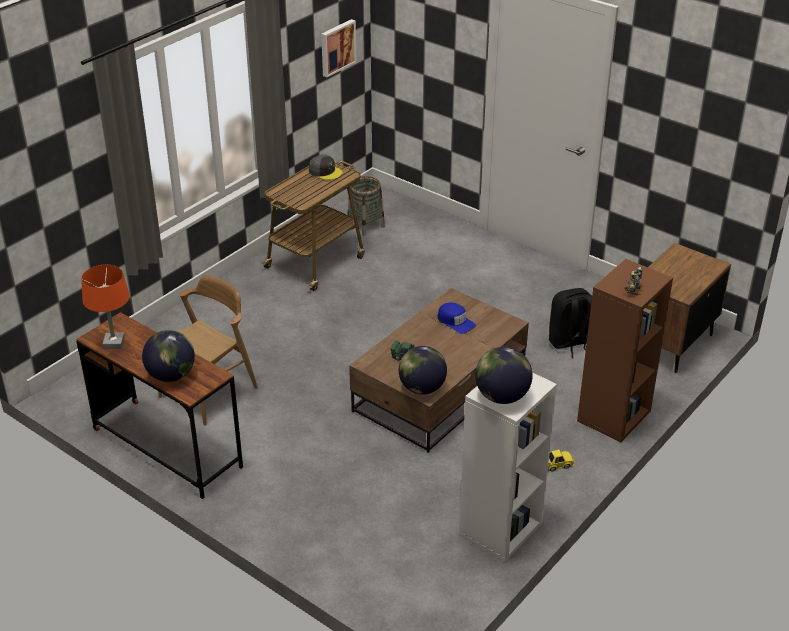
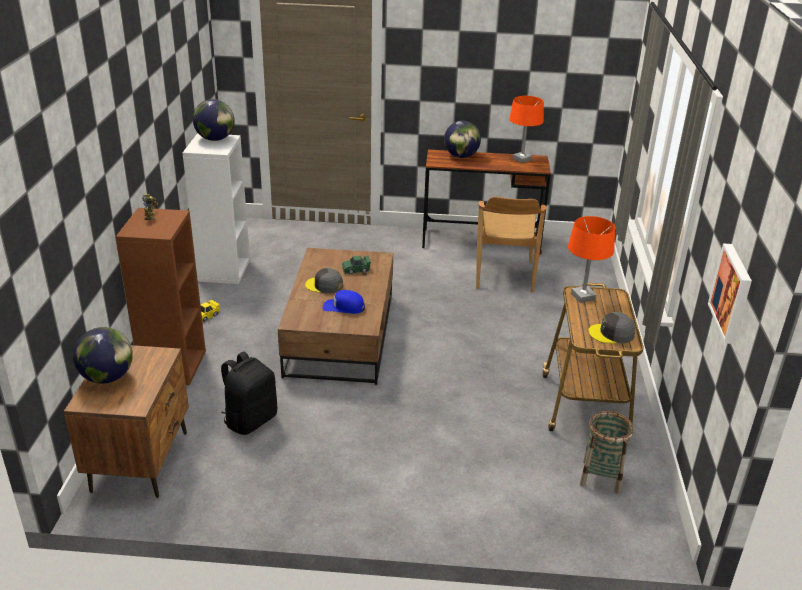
camera: 145 degrees right, 5 degrees down
globe [399,346,447,394] -> globe moved to [73,327,133,384]
none -> grey cap [305,268,343,294]
none -> orange table lamp [568,216,615,303]

